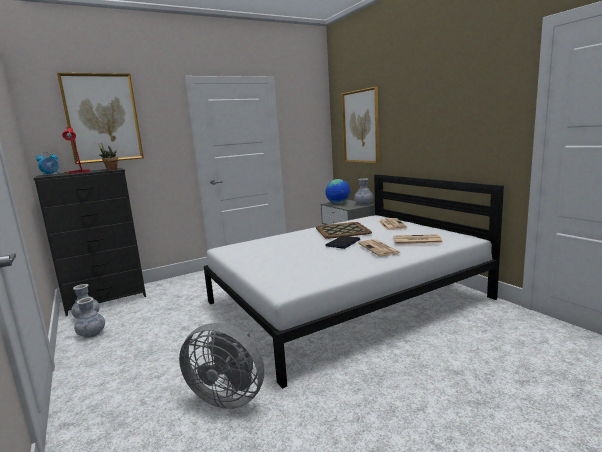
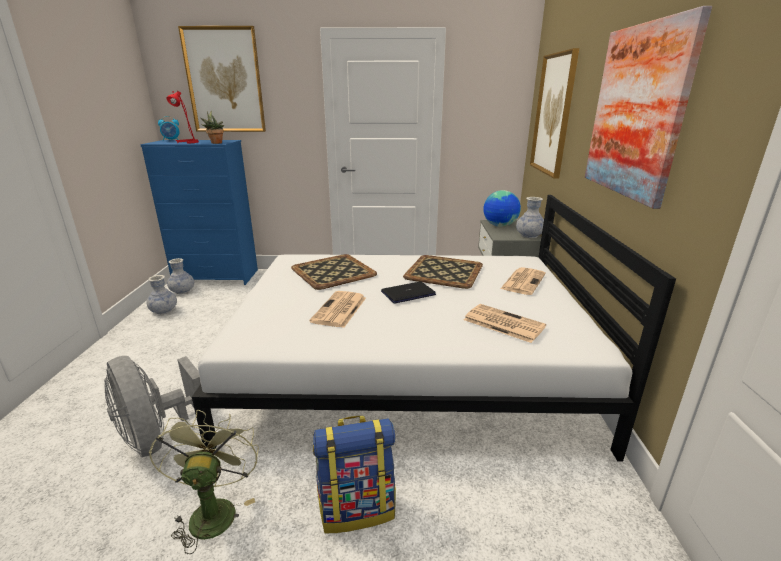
camera: 30 degrees right, 10 degrees up
black dresser [33,168,146,316] -> blue dresser [140,140,258,285]
newspaper [358,239,400,256] -> newspaper moved to [309,291,366,328]
none -> green fan [149,410,259,554]
none -> tray [291,254,377,290]
none -> backpack [313,416,396,533]
none -> picture [585,6,712,209]

